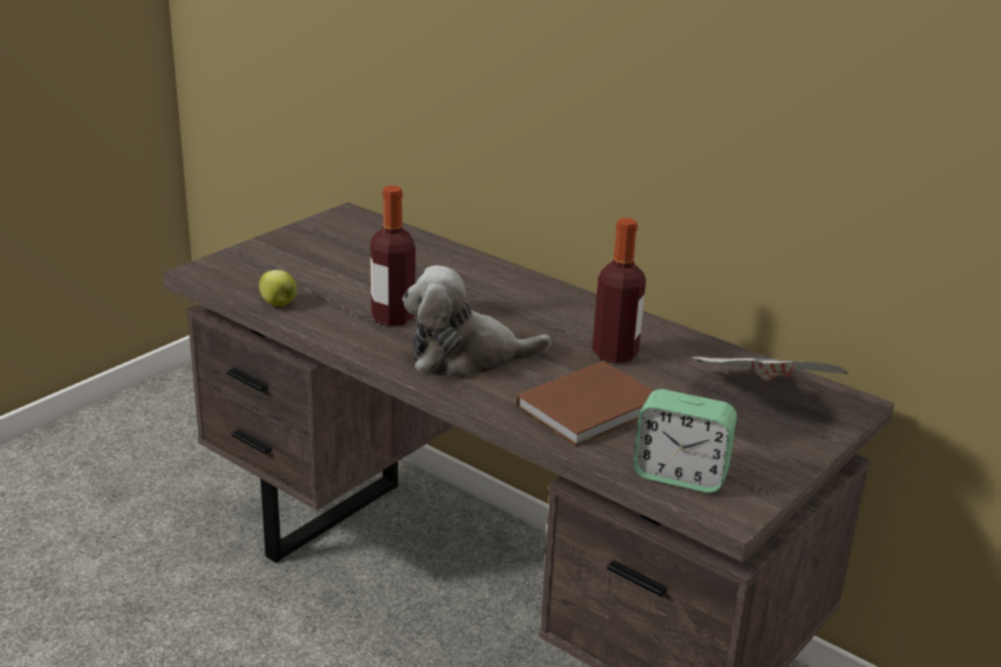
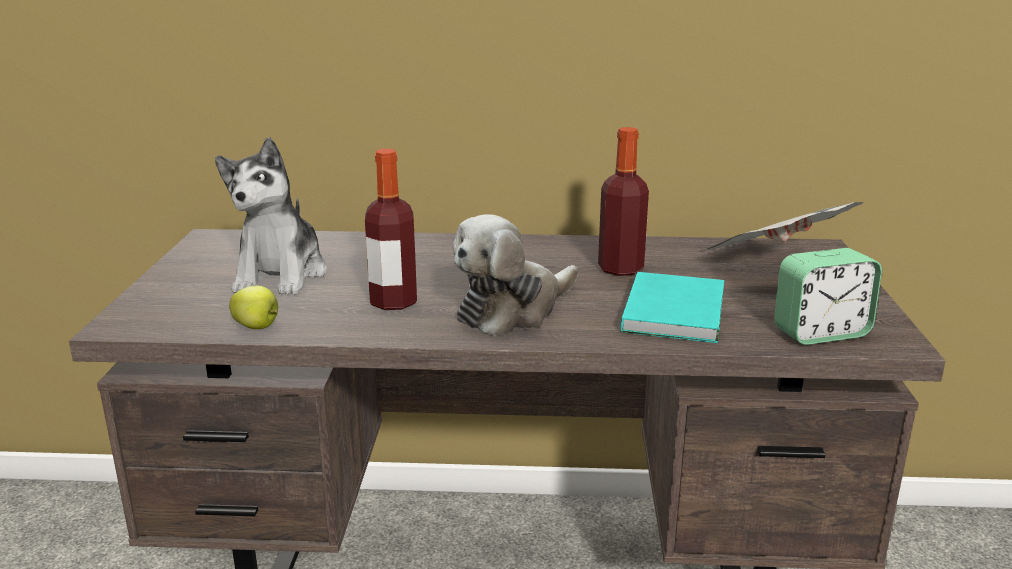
camera: 35 degrees left, 5 degrees down
brown book [516,361,654,447] -> turquoise book [621,272,724,343]
none -> plush toy [215,137,327,295]

